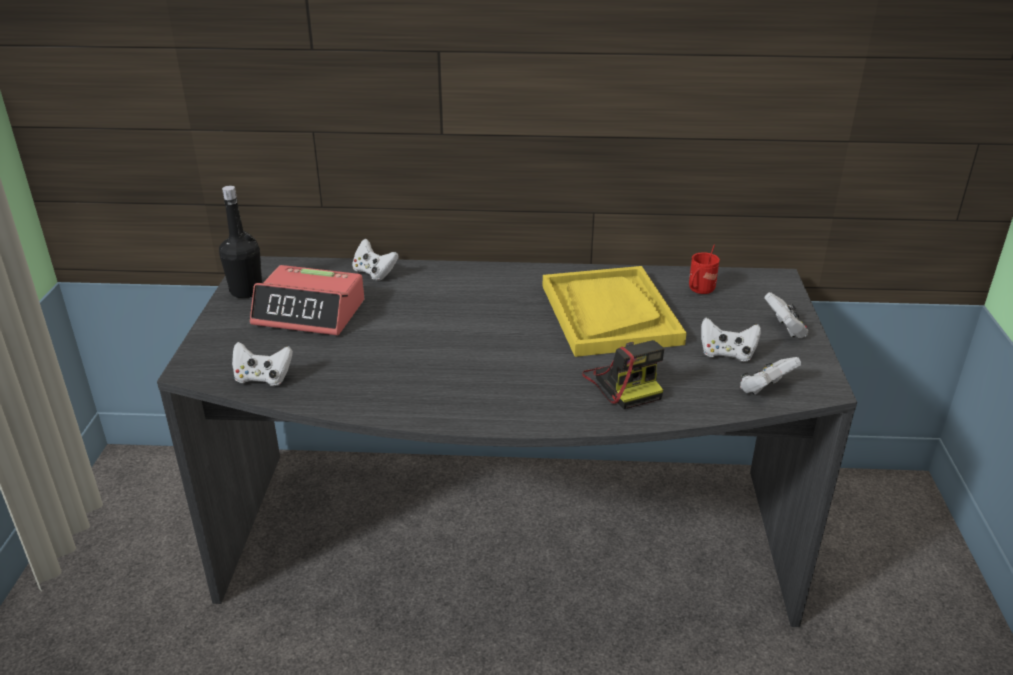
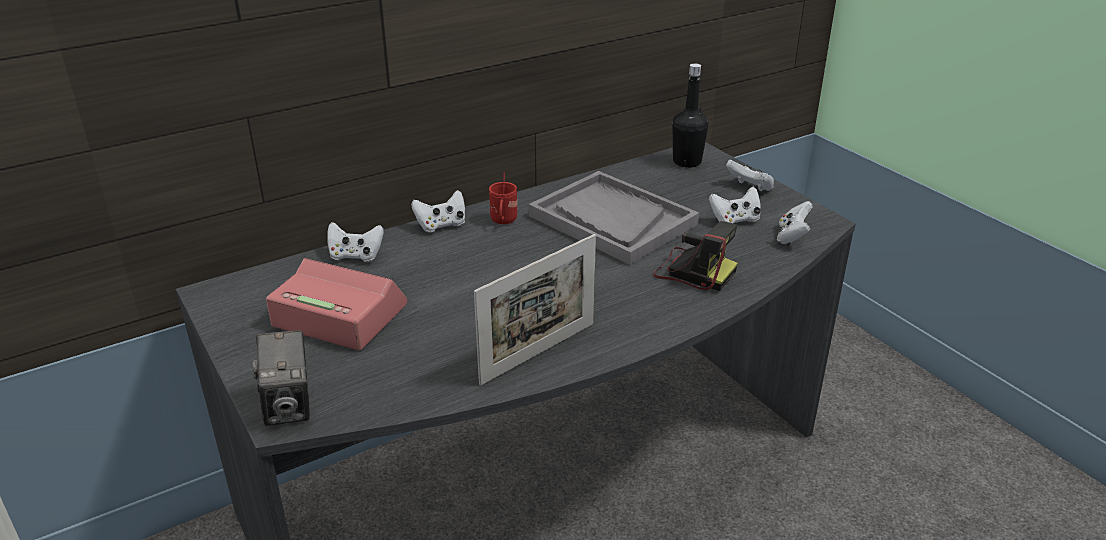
camera: 35 degrees left, 0 degrees up
black bottle [219,186,262,298] -> black bottle moved to [672,63,708,168]
white game controller [232,342,293,386] -> white game controller moved to [411,190,465,233]
alarm clock [250,265,364,335] -> alarm clock turned 135 degrees counterclockwise [266,258,407,350]
yellow tray [543,266,687,357] -> grey tray [529,171,699,265]
red mug [689,245,720,294] -> red mug moved to [489,172,517,224]
none -> camera [253,330,310,426]
none -> picture frame [474,234,596,386]

